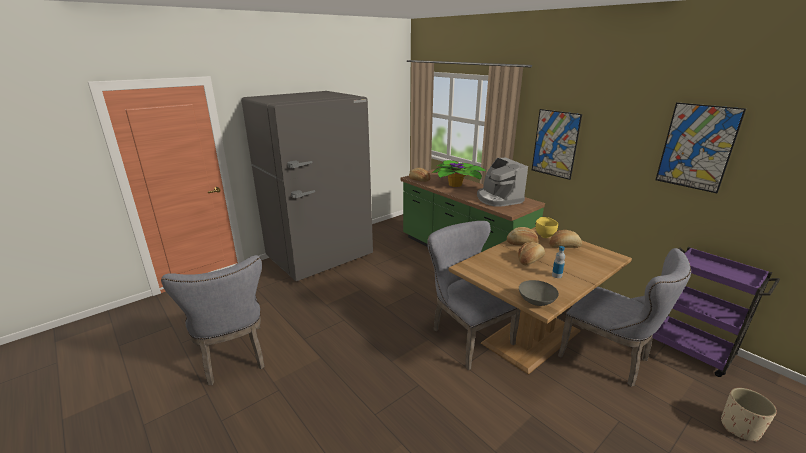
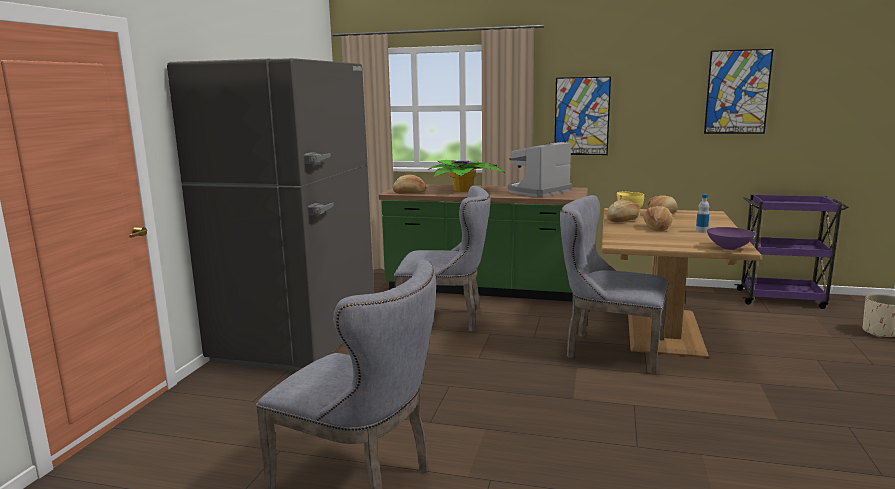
camera: 35 degrees left, 10 degrees down
coffee machine [477,157,528,207] -> coffee machine turned 105 degrees clockwise [508,141,572,197]
grey bowl [519,280,559,306] -> purple bowl [707,227,755,250]
grey chair [558,248,691,387] -> grey chair moved to [394,186,491,332]

